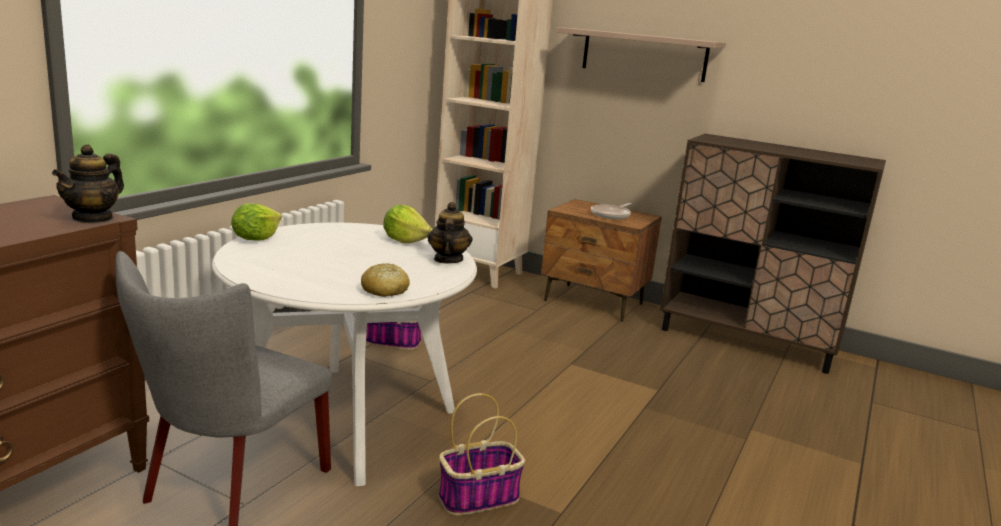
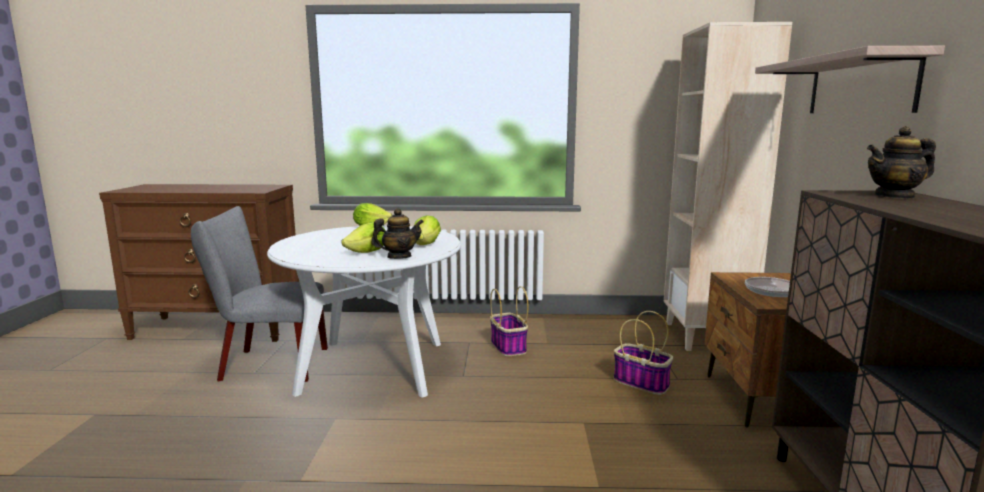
camera: 65 degrees right, 5 degrees down
teapot [52,144,124,224] -> teapot moved to [867,126,936,199]
bread [361,263,410,297] -> none
basket [439,393,525,516] -> basket moved to [614,311,673,395]
none -> lettuce [341,222,386,253]

